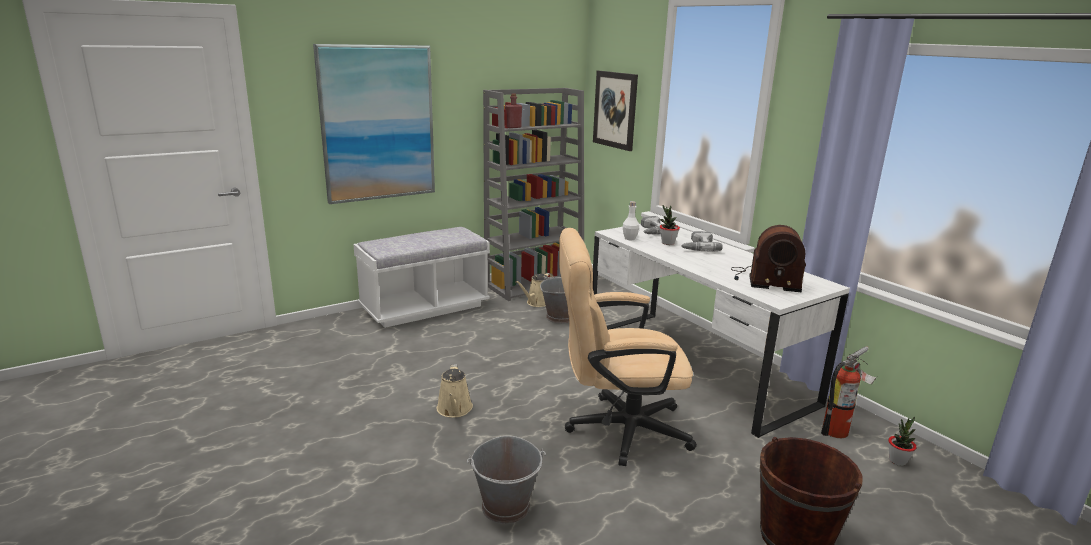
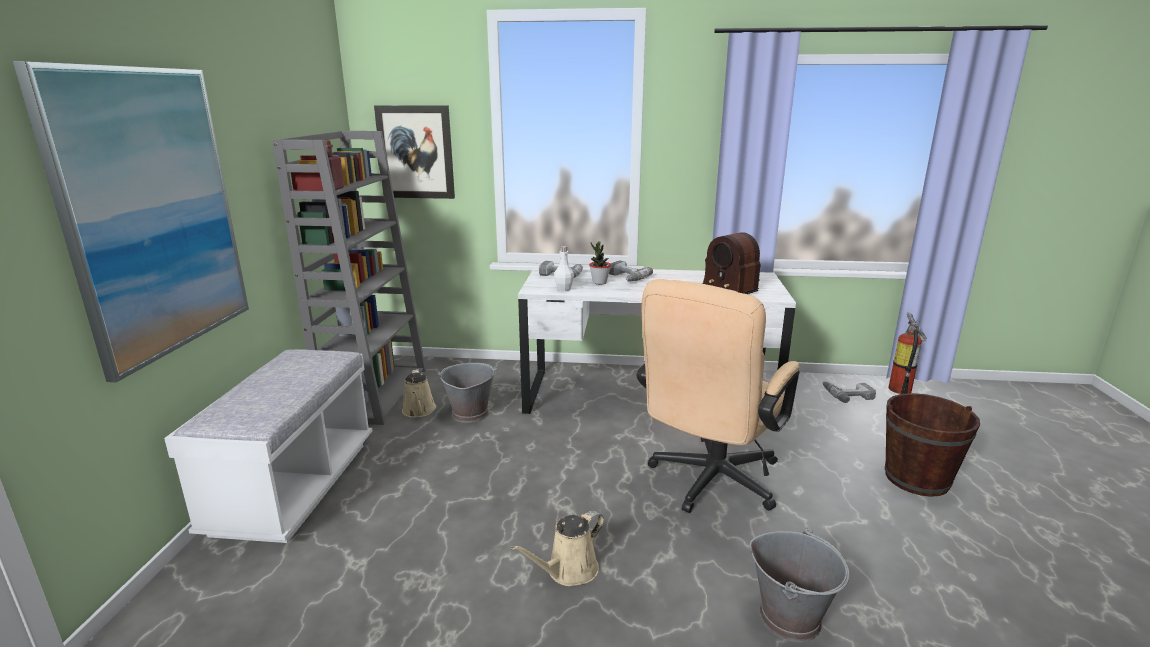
camera: 50 degrees left, 0 degrees up
beige watering can [436,364,473,418] -> beige watering can turned 105 degrees clockwise [511,510,604,586]
radio [731,225,806,293] -> radio turned 90 degrees clockwise [702,232,761,294]
fire extinguisher [821,346,877,439] -> fire extinguisher moved to [888,312,927,394]
potted plant [888,417,917,466] -> power drill [823,382,876,403]

